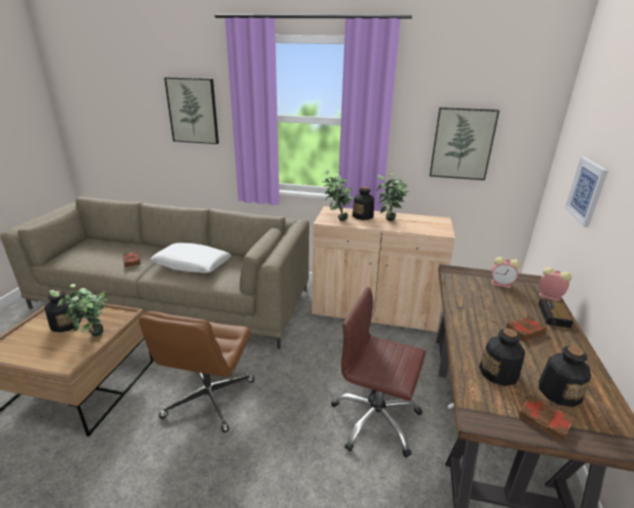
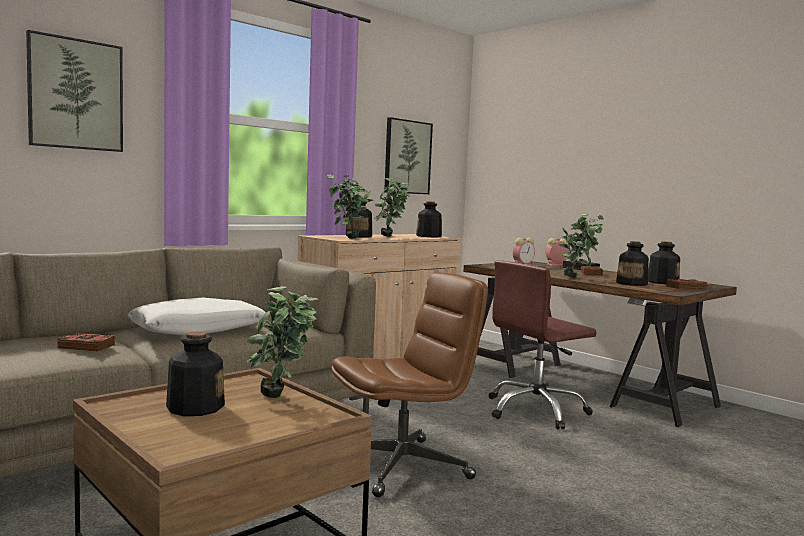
camera: 55 degrees left, 20 degrees down
brown office chair [139,311,255,433] -> brown office chair turned 75 degrees counterclockwise [332,273,488,497]
picture [565,157,608,227] -> none
none -> bottle [416,201,442,237]
none -> potted plant [558,214,604,278]

